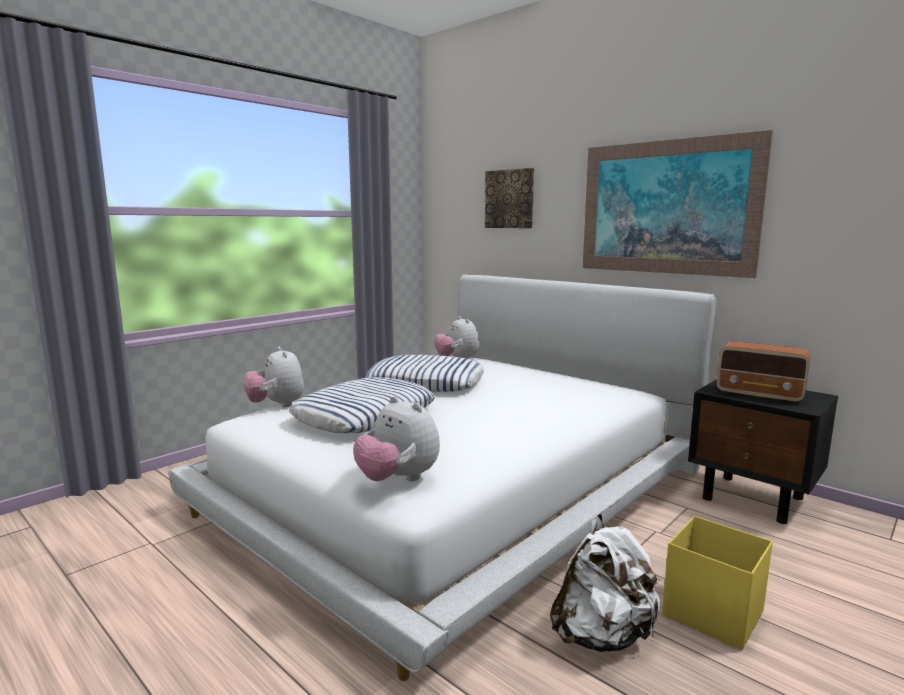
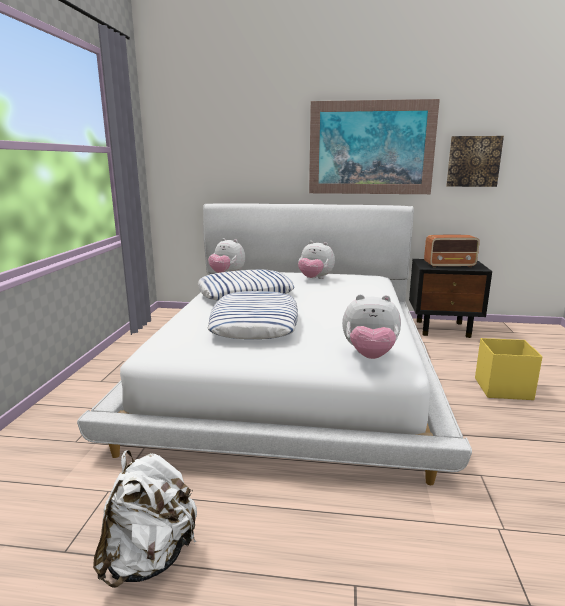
camera: 35 degrees left, 5 degrees up
plush toy [244,347,304,407] -> plush toy moved to [298,241,335,279]
picture [485,168,534,228] -> picture moved to [446,136,504,187]
white backpack [550,513,661,652] -> white backpack moved to [93,450,197,588]

